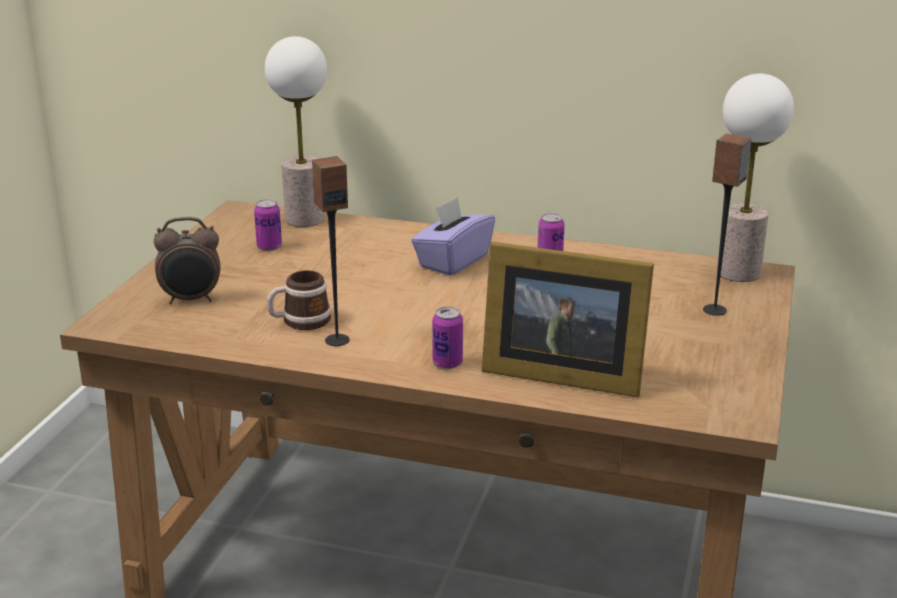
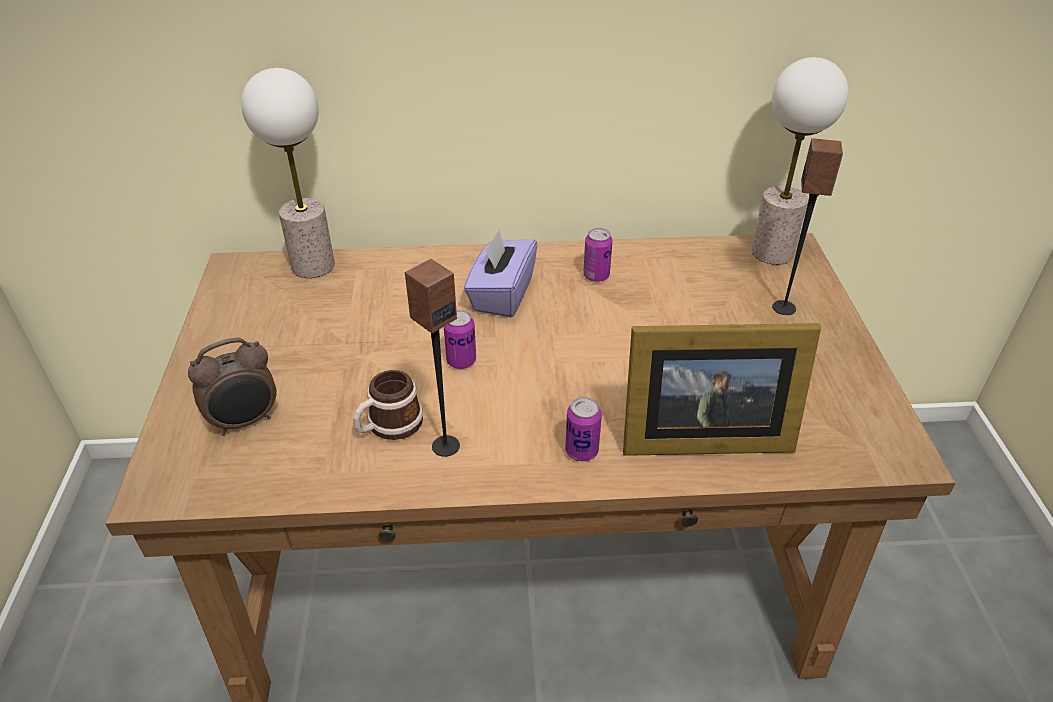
camera: 20 degrees left, 15 degrees up
can [254,199,282,251] -> can moved to [444,310,476,369]

